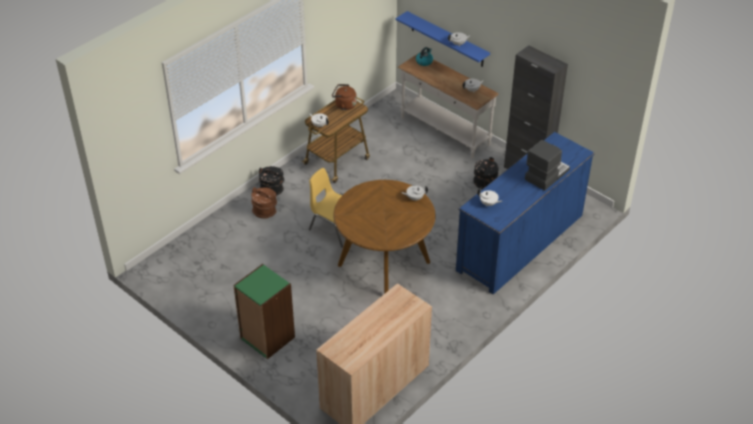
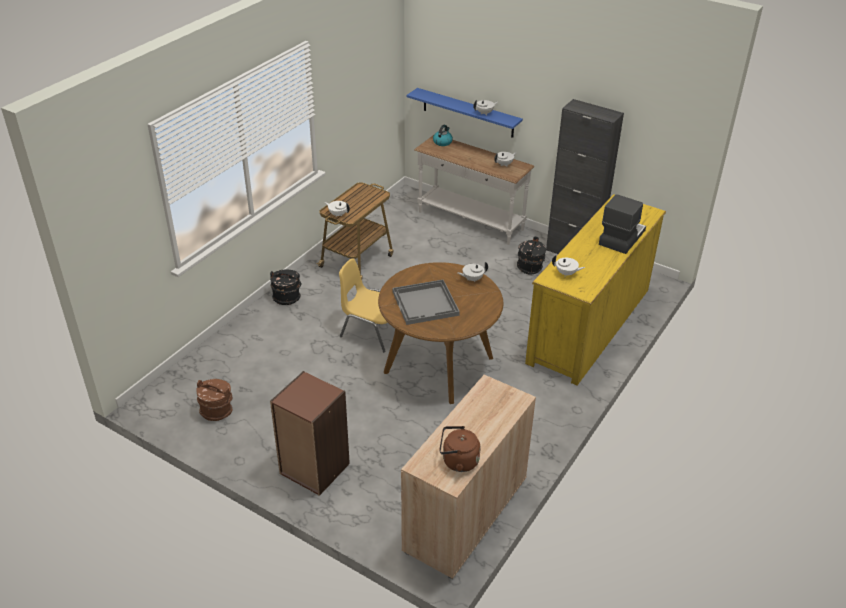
camera: 10 degrees left, 5 degrees down
green bookcase [233,264,295,359] -> brown bookcase [270,371,350,496]
brown bucket [251,187,277,219] -> brown bucket moved to [196,379,233,421]
brown kettle [332,84,357,110] -> brown kettle moved to [439,426,480,472]
blue dresser [456,132,595,294] -> yellow dresser [525,194,666,385]
none -> grey tray [393,280,460,325]

